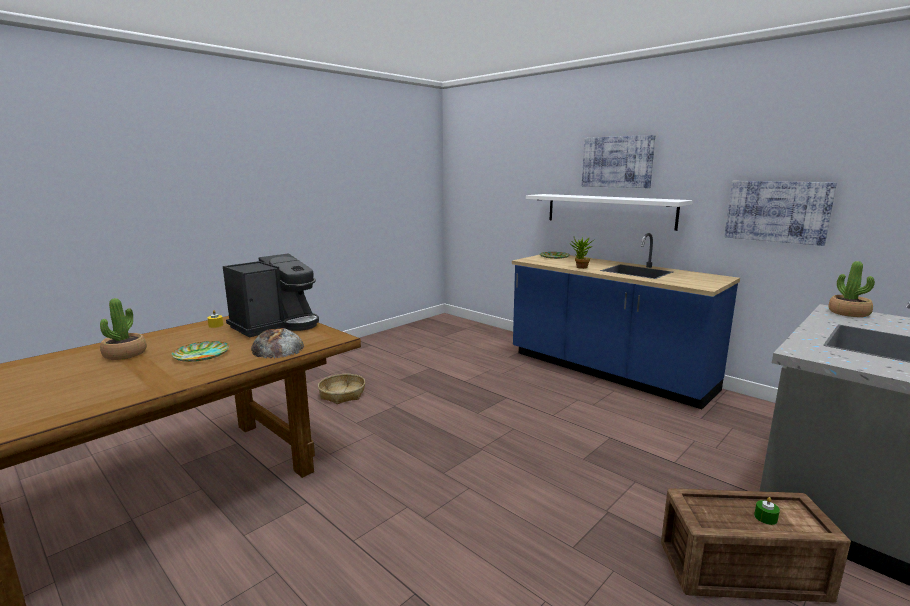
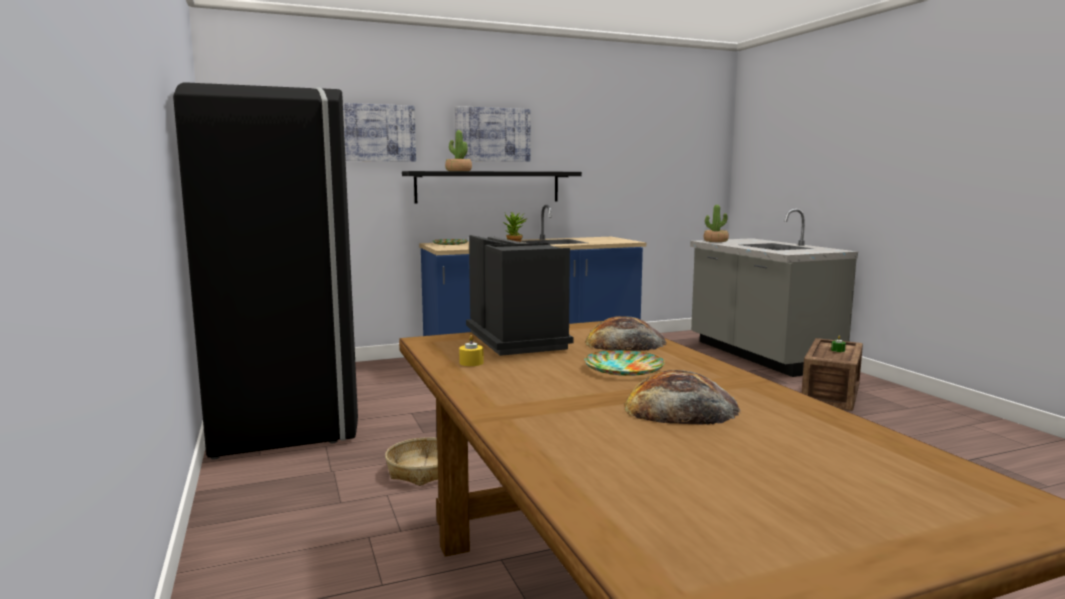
camera: 65 degrees left, 5 degrees down
potted plant [100,298,147,360] -> potted plant moved to [445,130,472,171]
white shelf [526,194,693,231] -> black shelf [402,171,582,203]
picture [724,181,837,246] -> picture moved to [343,103,416,162]
none -> black fridge [173,82,358,460]
none -> bread [624,370,741,425]

